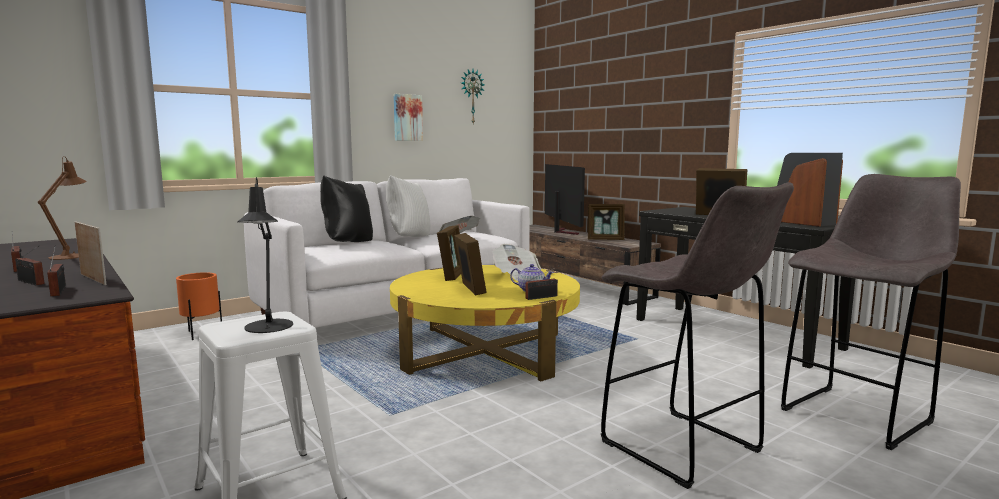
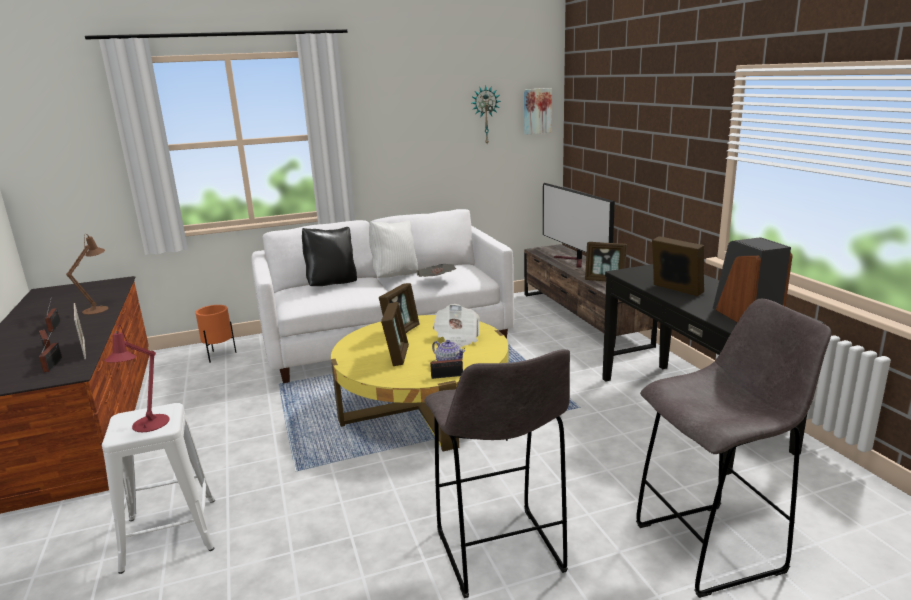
camera: 20 degrees right, 10 degrees up
black table lamp [237,177,293,333] -> red table lamp [104,325,169,432]
picture [394,94,423,141] -> picture moved to [524,88,552,135]
television [545,164,585,235] -> television turned 150 degrees clockwise [543,183,615,268]

